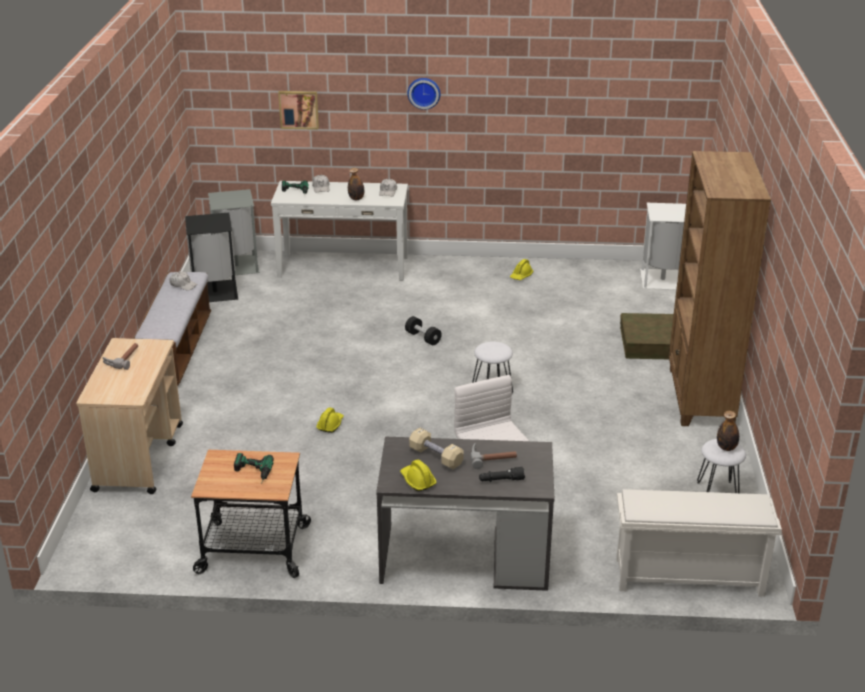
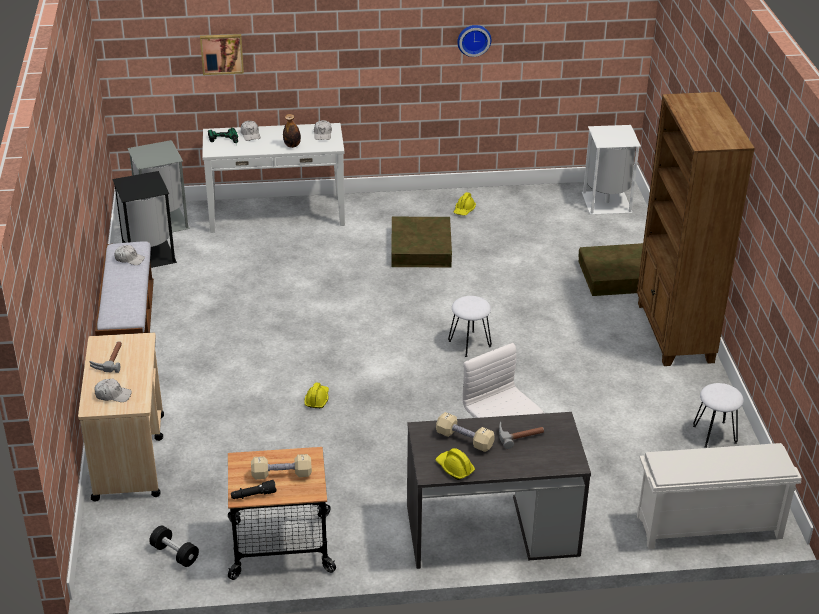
camera: 10 degrees left, 5 degrees up
power drill [234,453,274,484] -> beige dumbbell [251,454,312,480]
black dumbbell [405,316,442,345] -> black dumbbell moved to [149,525,199,567]
wall clock [408,78,440,110] -> wall clock moved to [457,25,491,57]
black flashlight [479,467,525,482] -> black flashlight moved to [231,480,277,499]
bottle [717,411,739,451] -> none
none -> white cap [95,379,132,402]
none -> brown storage box [391,216,452,268]

